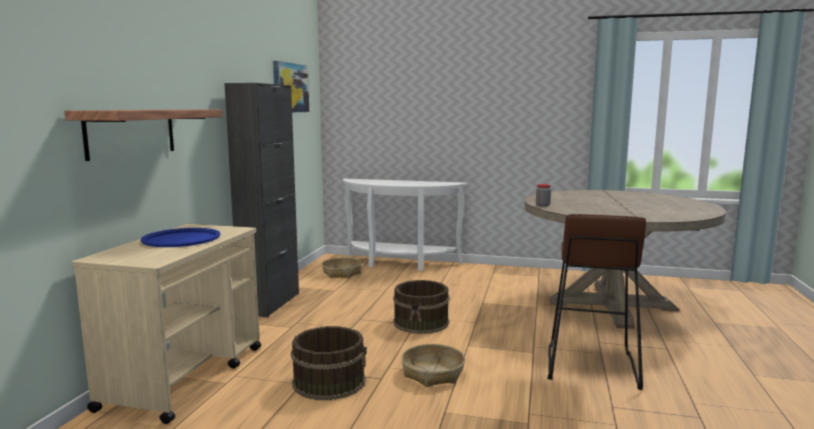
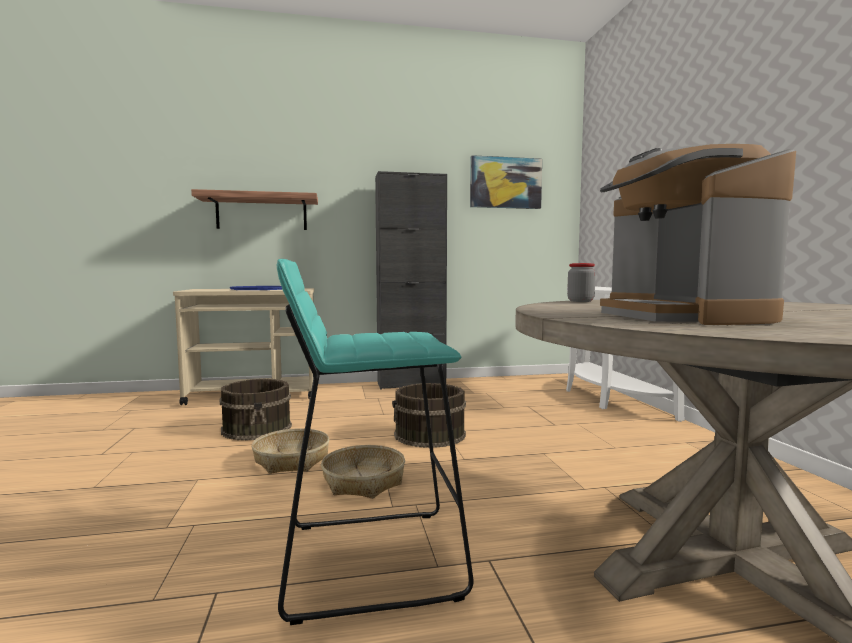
camera: 65 degrees right, 5 degrees down
basket [322,258,362,278] -> basket moved to [321,445,405,498]
brown stool [548,214,646,390] -> turquoise stool [277,259,474,625]
none -> coffee machine [600,144,796,325]

